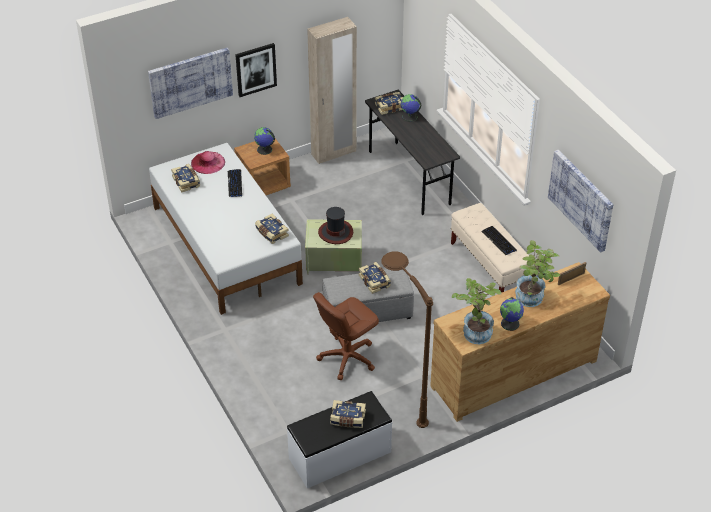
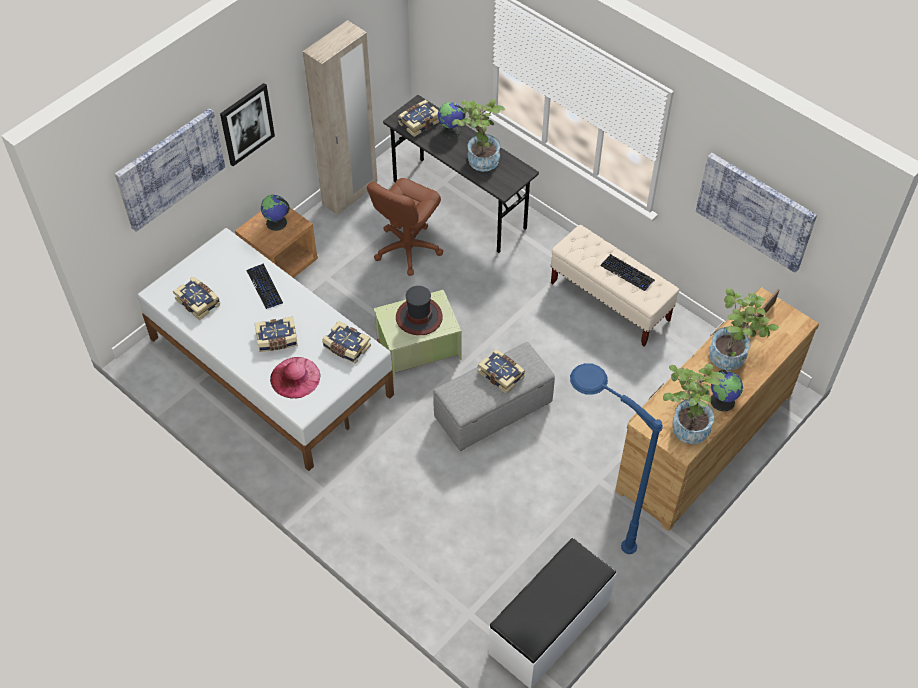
camera: 20 degrees left, 10 degrees up
pink hat [191,151,225,174] -> pink hat moved to [270,357,321,398]
brown office chair [313,292,379,380] -> brown office chair moved to [367,178,443,276]
book [330,400,366,428] -> book moved to [255,317,298,352]
brown floor lamp [382,251,433,428] -> blue floor lamp [570,363,663,554]
none -> potted plant [452,99,505,172]

